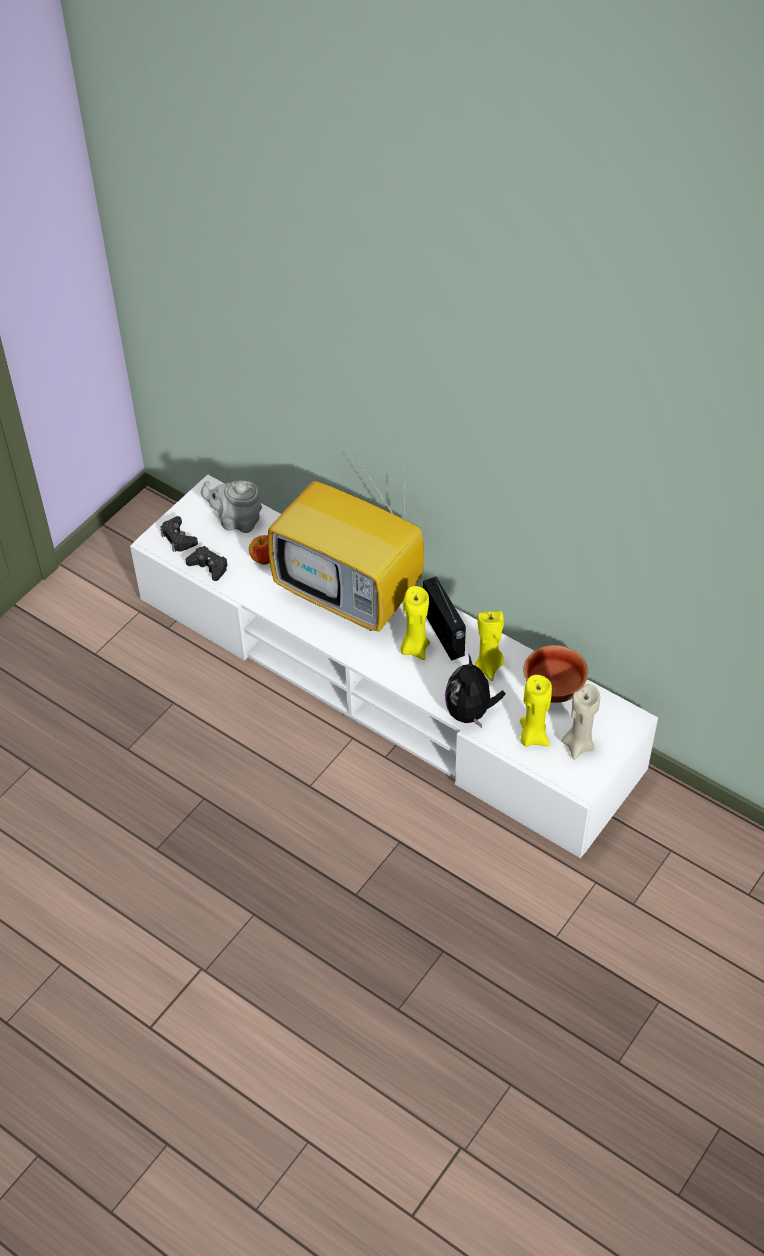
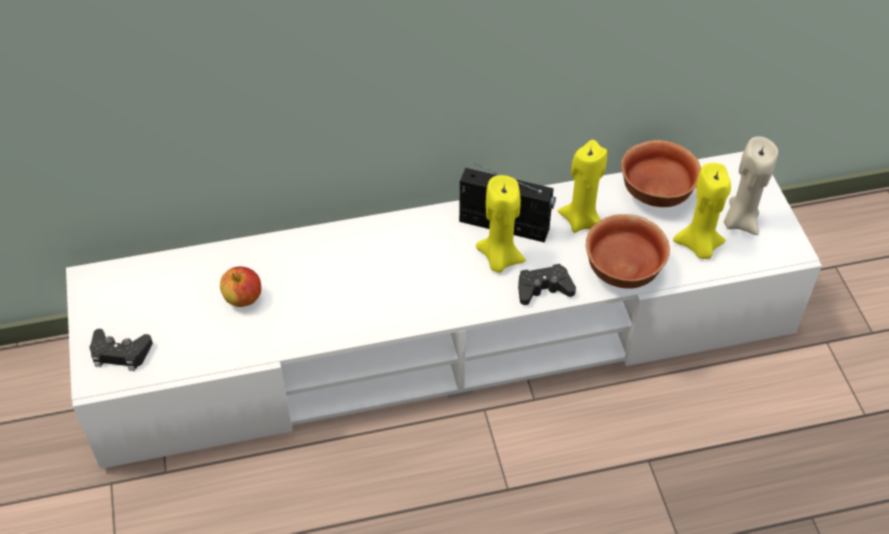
camera: 50 degrees left, 0 degrees up
black game controller [186,546,228,581] -> black game controller moved to [518,264,576,305]
grey teapot [201,481,262,533] -> none
television [268,452,424,632] -> none
plush toy [445,655,506,728] -> bowl [586,214,670,289]

